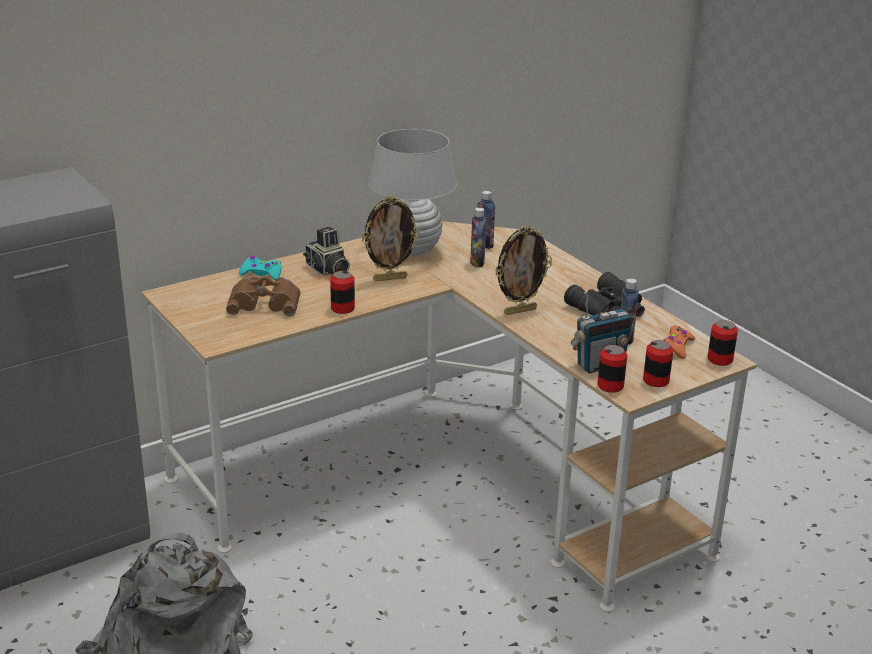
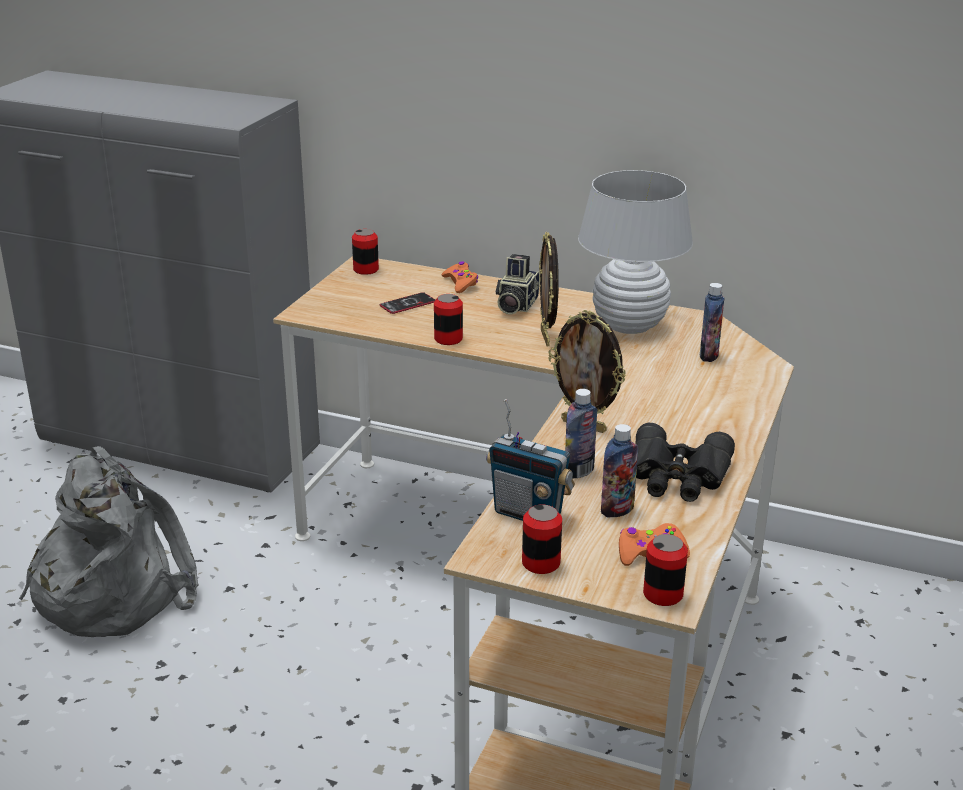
camera: 55 degrees right, 0 degrees up
brown binoculars [226,276,300,316] -> phone [380,292,435,314]
turquoise game controller [239,256,281,280] -> orange game controller [441,261,478,293]
picture frame [361,196,420,281] -> picture frame turned 45 degrees clockwise [539,231,559,346]
bottle [470,208,486,267] -> bottle moved to [565,389,597,479]
can [597,345,627,393] -> can moved to [352,229,379,275]

